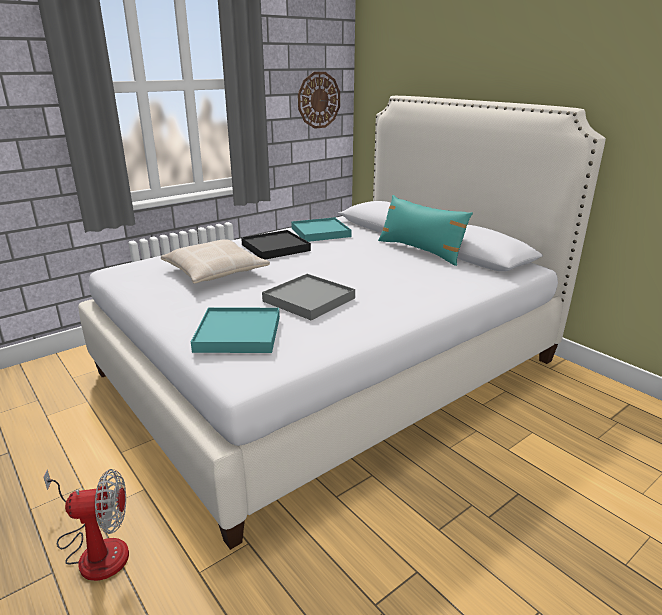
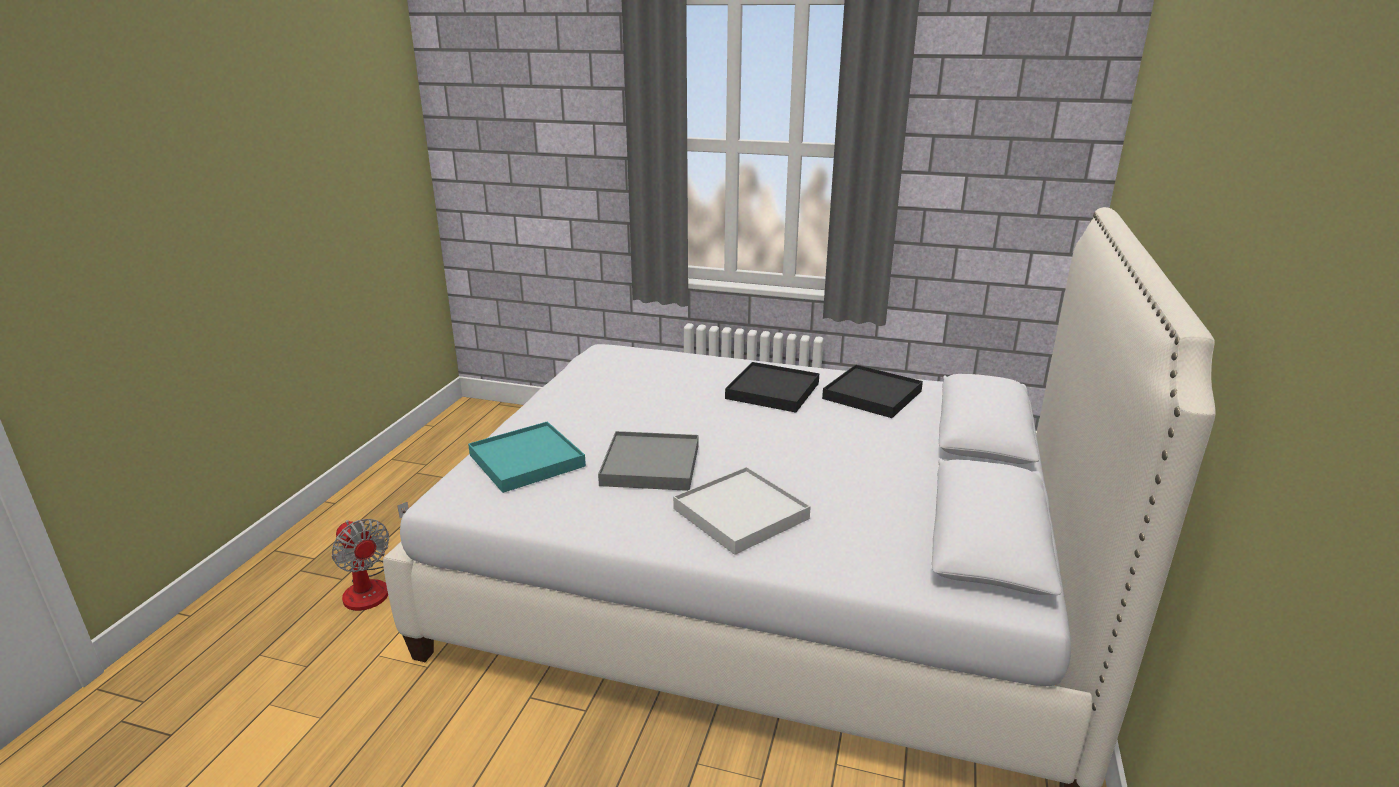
camera: 55 degrees right, 0 degrees up
beige pillow [161,239,270,284] -> none
turquoise tray [291,217,351,242] -> black tray [822,365,923,418]
wall clock [298,72,340,129] -> none
turquoise pillow [378,195,473,266] -> none
none -> white tray [673,467,811,555]

